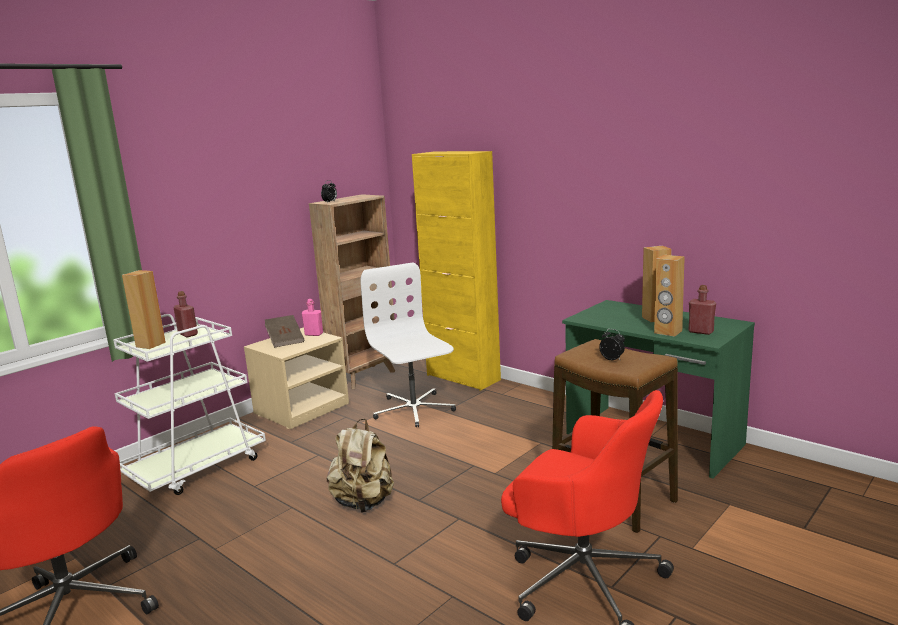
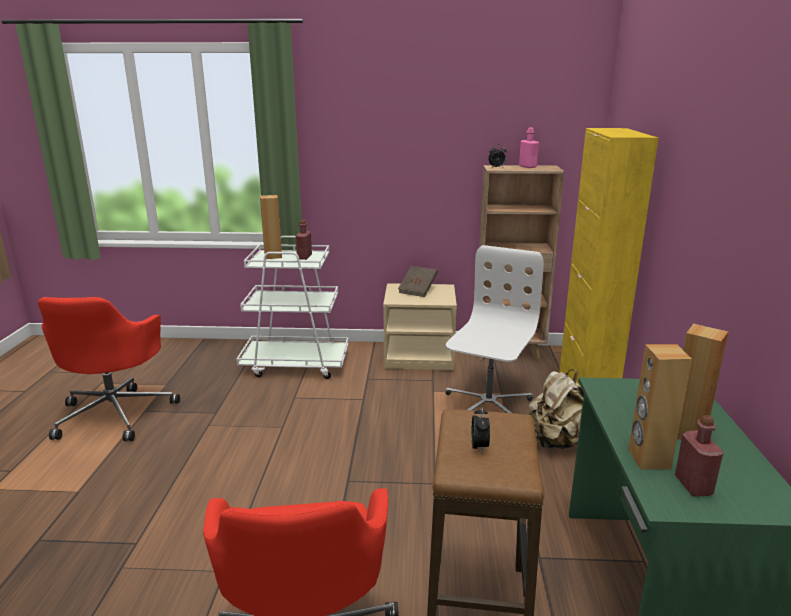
camera: 50 degrees right, 5 degrees up
pink bottle [302,299,323,336] -> pink bottle moved to [519,128,539,168]
beige backpack [327,419,394,513] -> beige backpack moved to [529,369,584,449]

